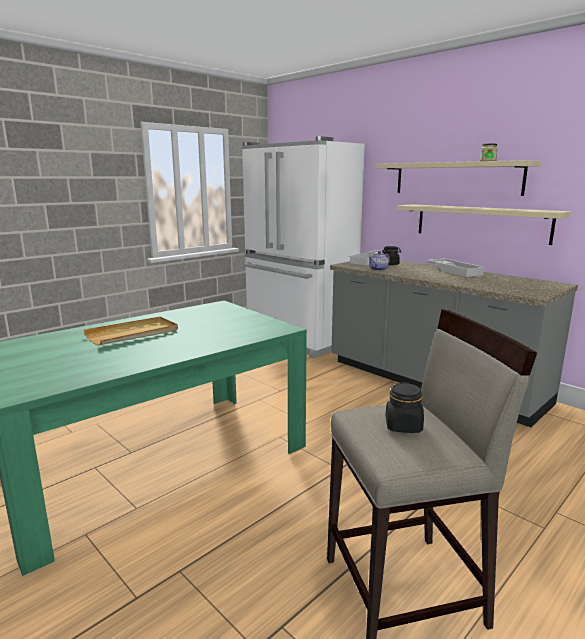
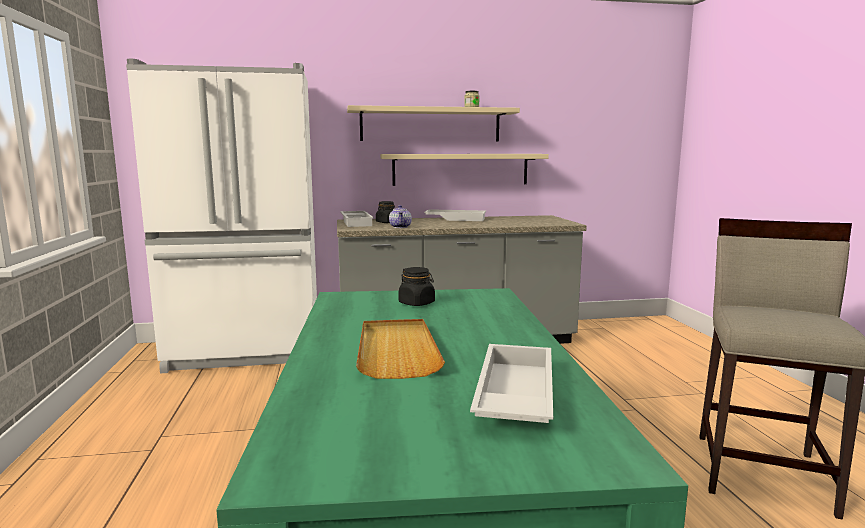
camera: 55 degrees left, 5 degrees down
black jar [386,382,424,433] -> black jar moved to [398,267,435,306]
none -> white tray [470,344,553,423]

